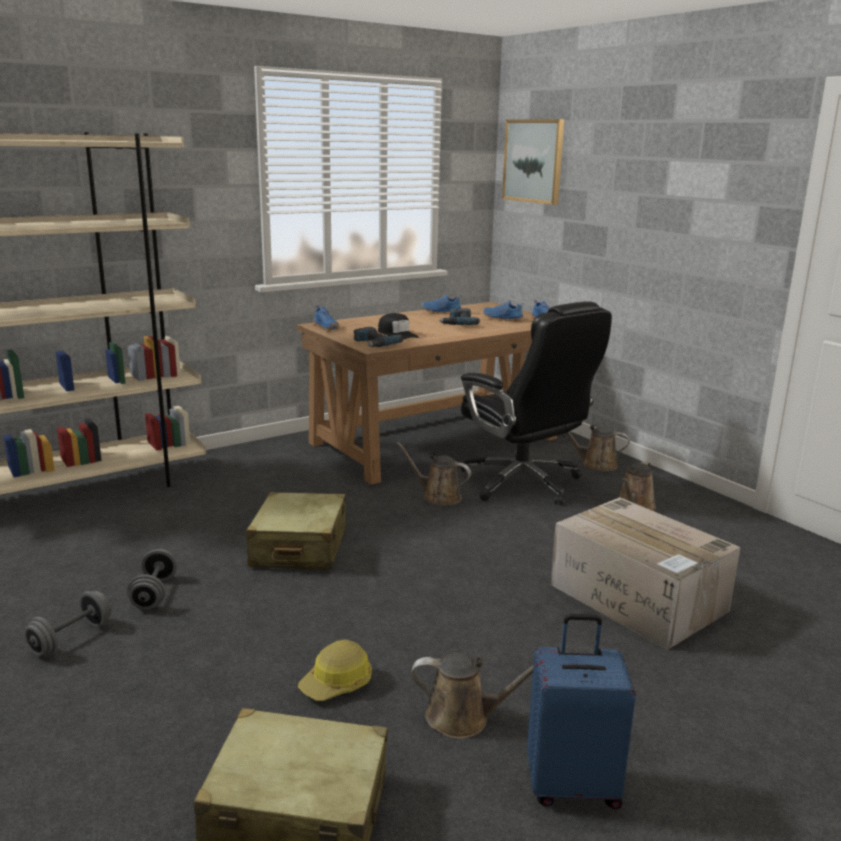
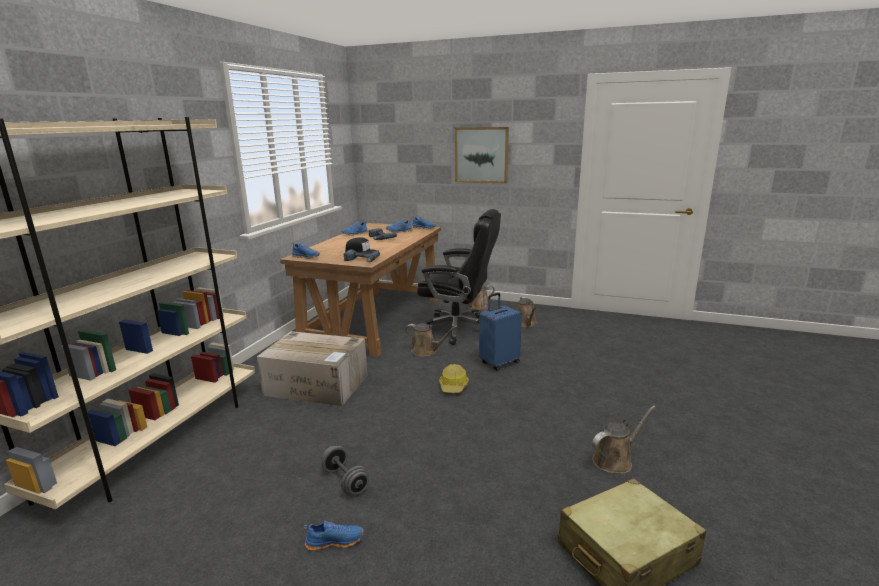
camera: 35 degrees left, 0 degrees up
grey dumbbell [24,591,111,656] -> blue shoe [304,521,363,551]
beige suitcase [246,492,346,570] -> none
hard hat [298,639,372,701] -> hard hat moved to [440,364,469,393]
brown watering can [396,442,471,506] -> brown watering can turned 150 degrees counterclockwise [405,323,457,357]
picture [502,119,564,205] -> picture moved to [455,127,509,183]
blue suitcase [527,614,636,809] -> blue suitcase moved to [479,293,522,371]
cardboard box [551,497,741,650] -> cardboard box moved to [257,331,368,406]

